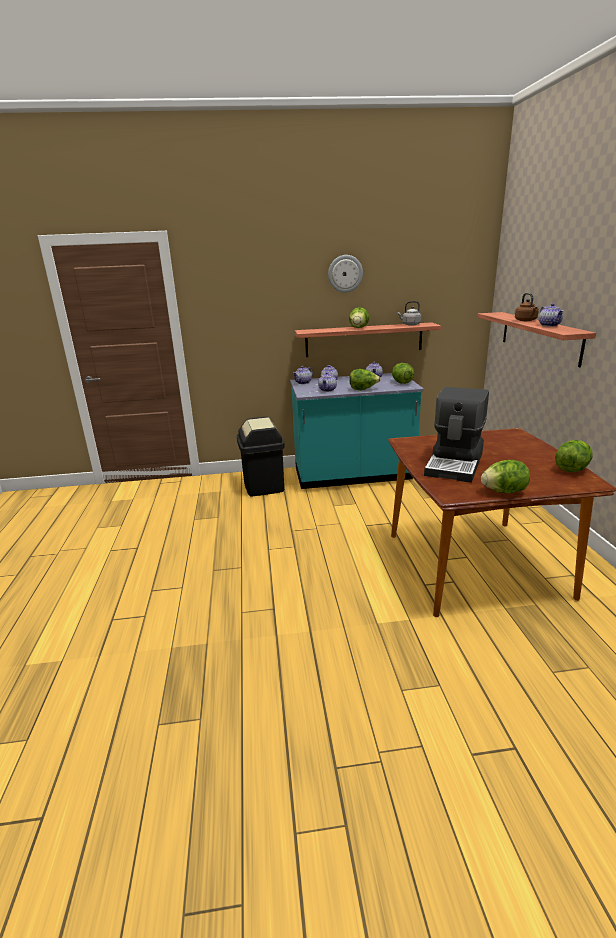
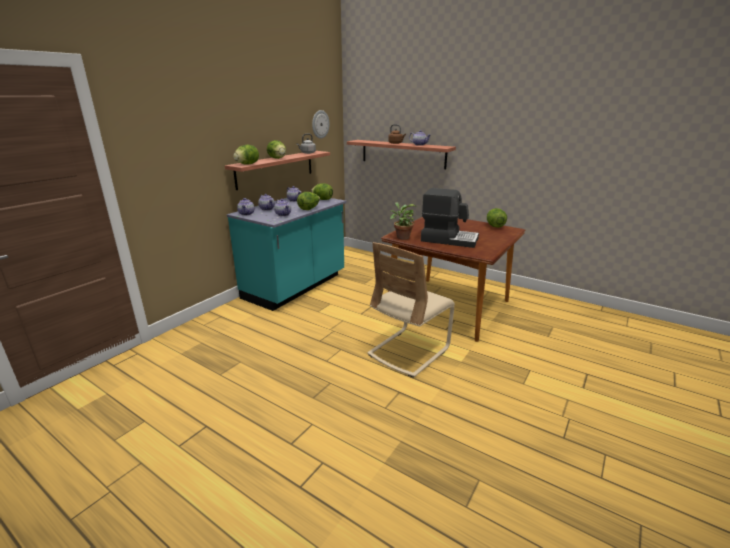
camera: 50 degrees left, 0 degrees up
black trash can [237,417,285,497] -> none
wall clock [328,255,363,293] -> wall clock moved to [312,110,330,139]
coffee machine [424,387,489,483] -> coffee machine turned 45 degrees counterclockwise [421,188,479,248]
lettuce [481,460,530,494] -> lettuce moved to [233,145,259,165]
none -> beige chair [367,242,455,378]
none -> potted plant [390,202,415,240]

